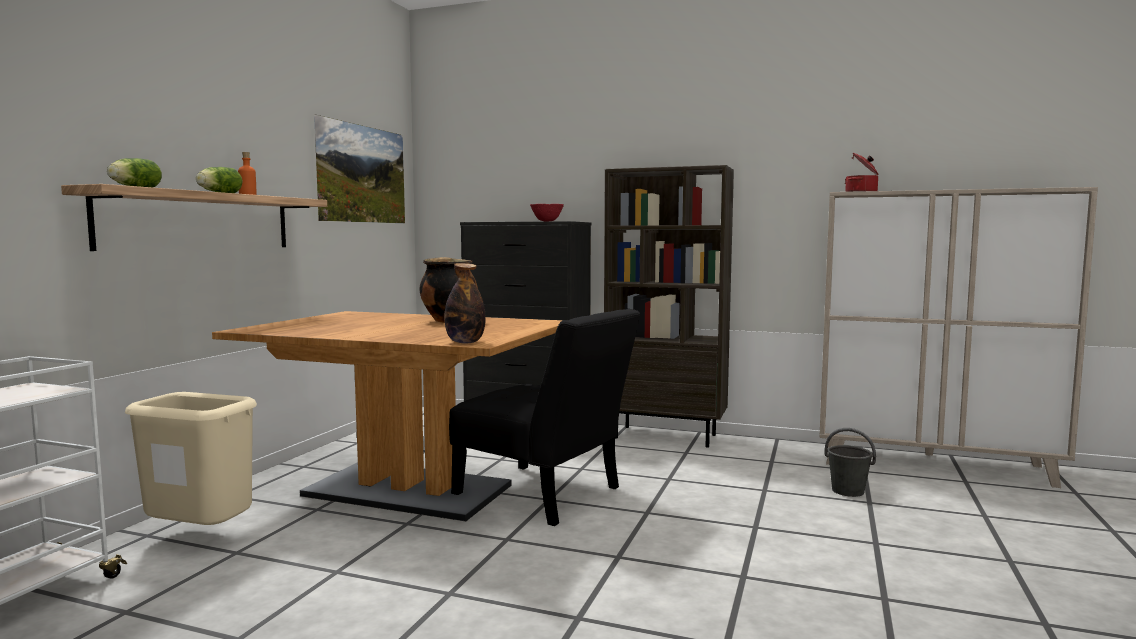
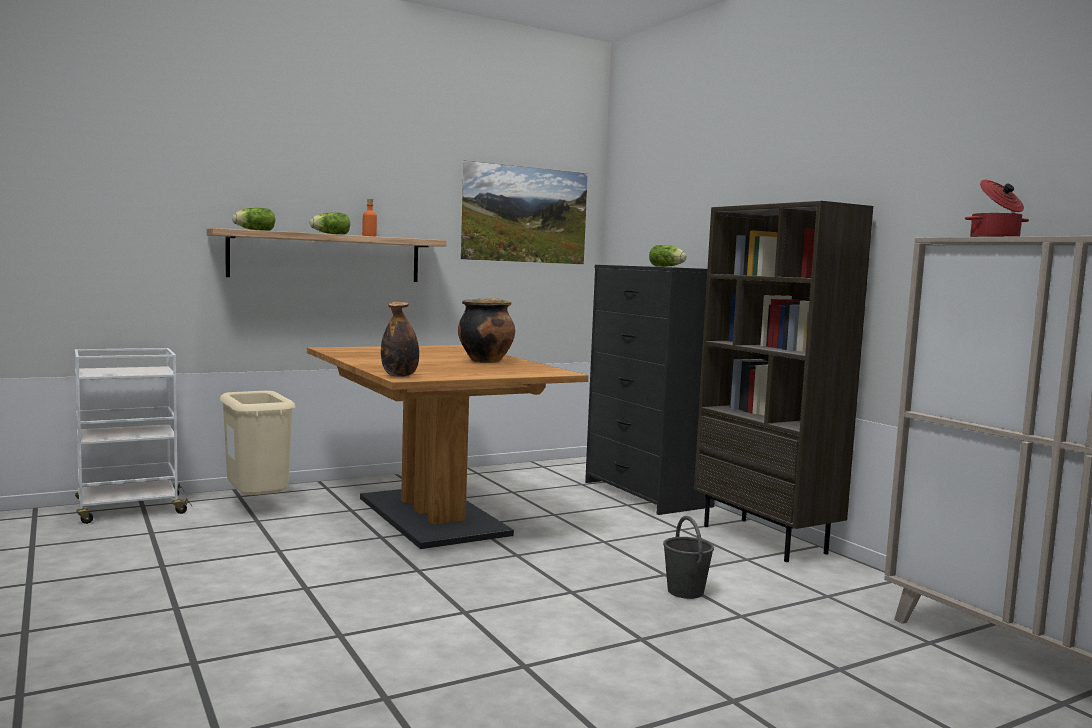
camera: 40 degrees right, 0 degrees up
black chair [449,309,641,526] -> none
red bowl [530,204,564,222] -> lettuce [649,245,687,267]
grey bucket [824,428,876,497] -> grey bucket moved to [663,516,714,599]

